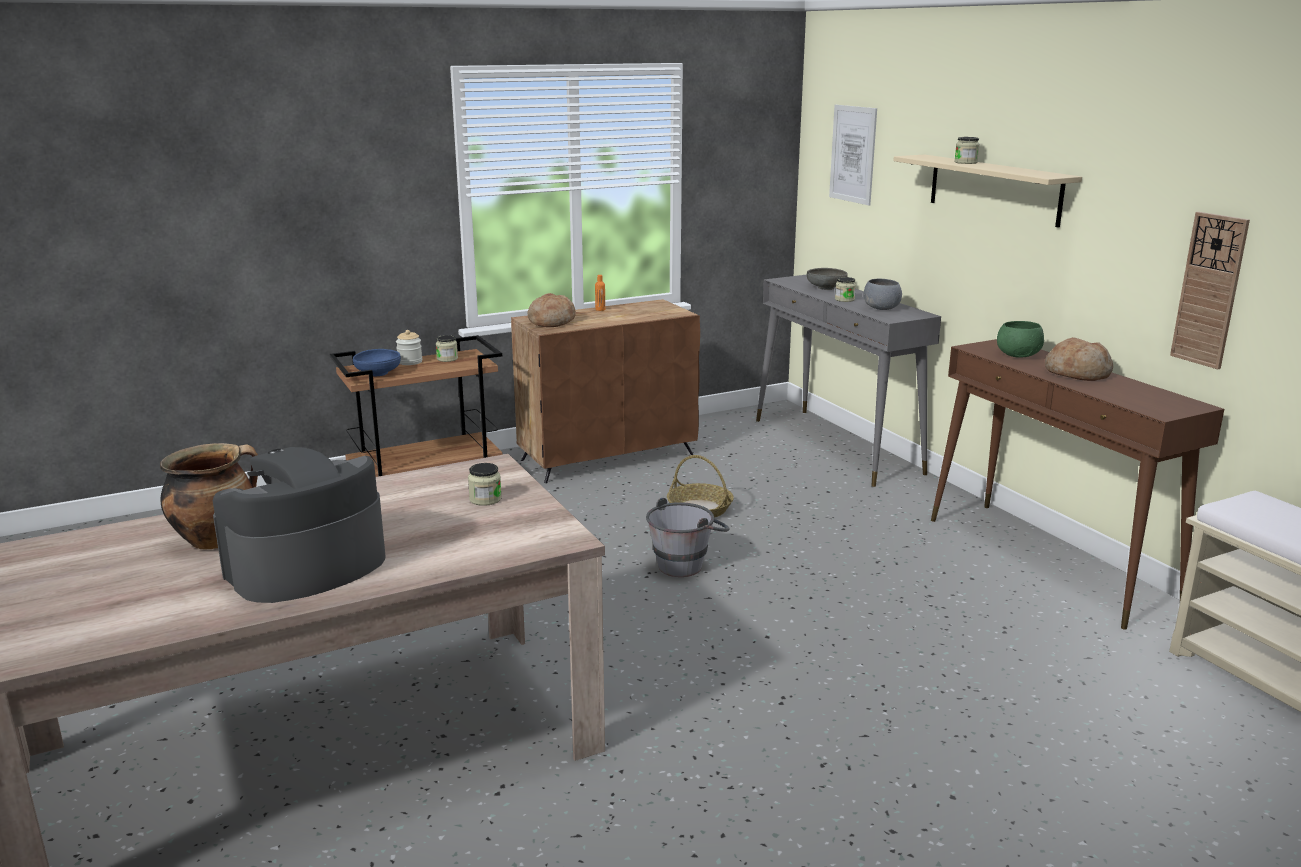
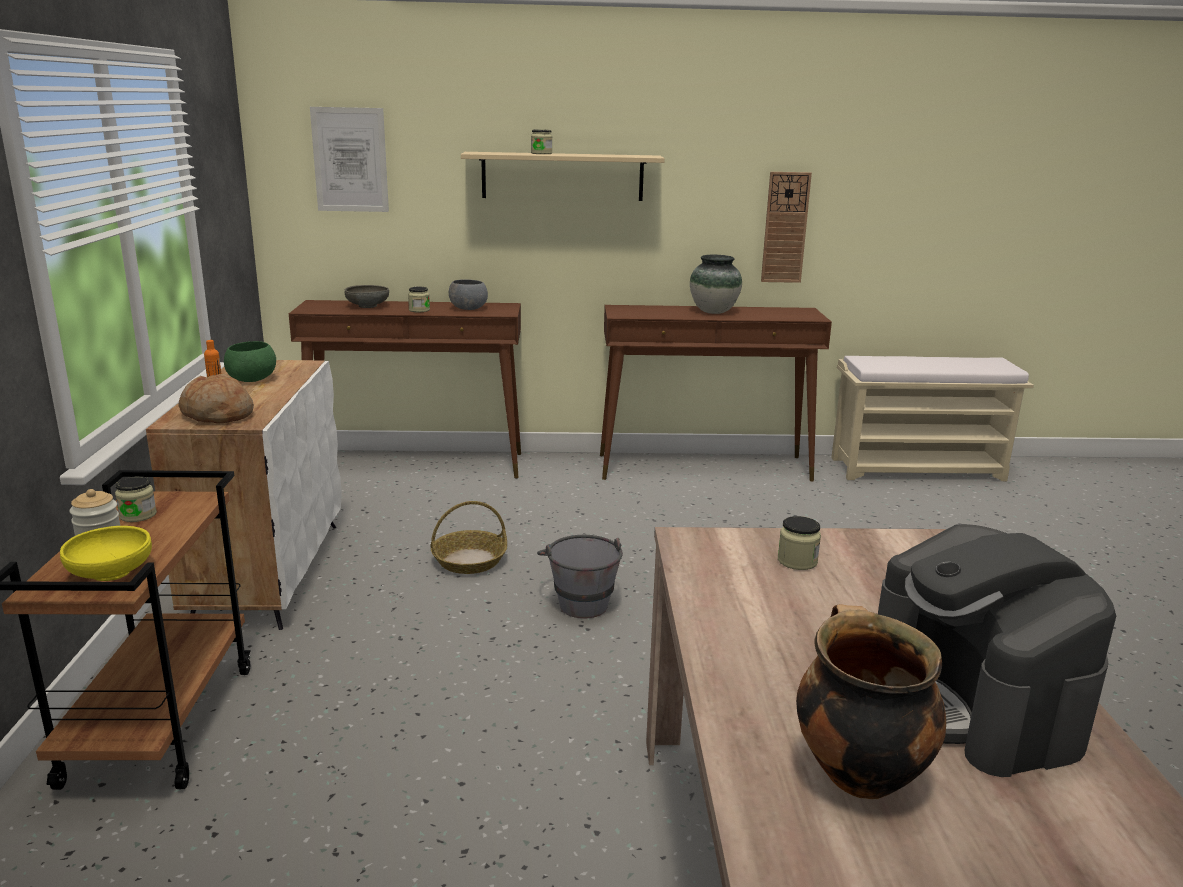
camera: 65 degrees left, 0 degrees up
blue bowl [353,349,401,376] -> yellow bowl [60,526,152,581]
brown cabinet [511,299,700,483] -> white cabinet [146,360,342,630]
grey console table [756,275,941,487] -> brown console table [289,300,521,478]
green bowl [997,321,1044,357] -> green bowl moved to [224,341,276,382]
bread [1045,337,1113,381] -> vase [690,255,742,314]

